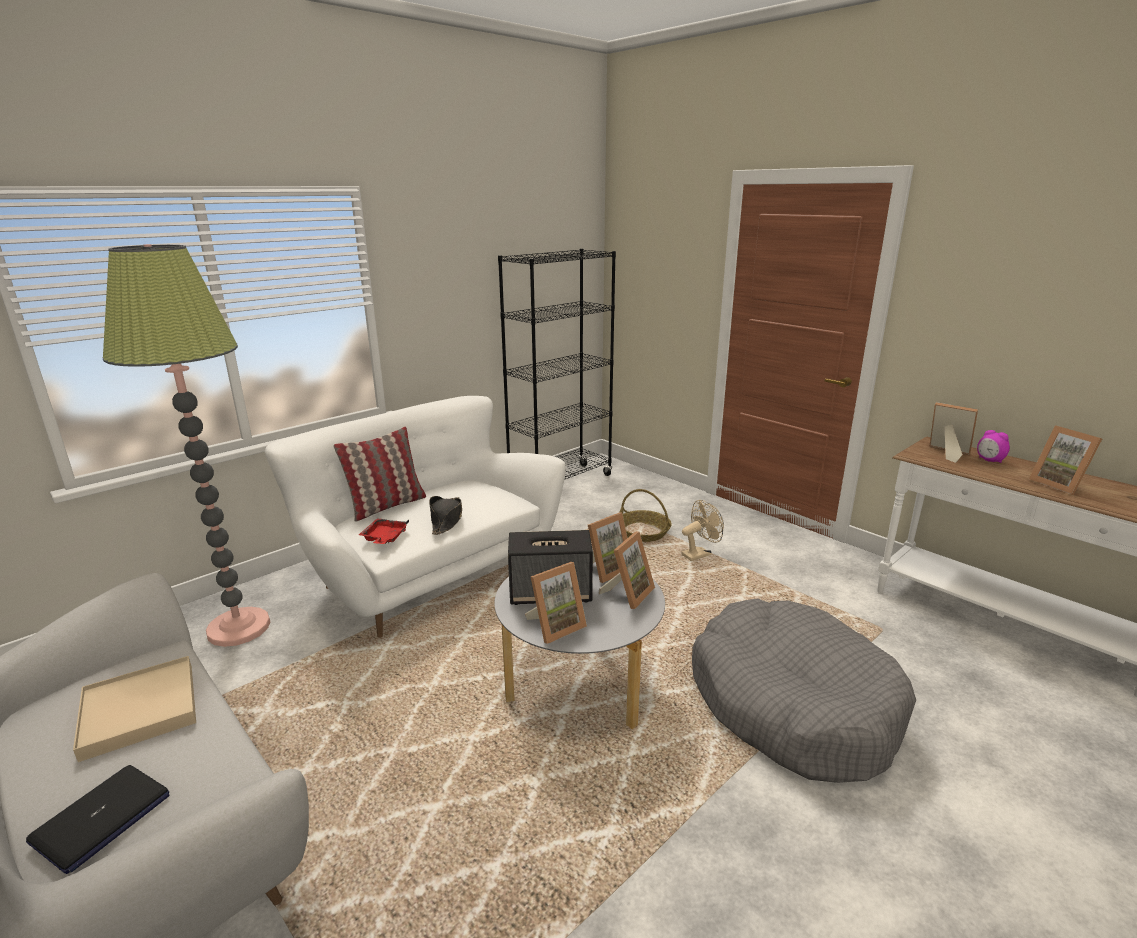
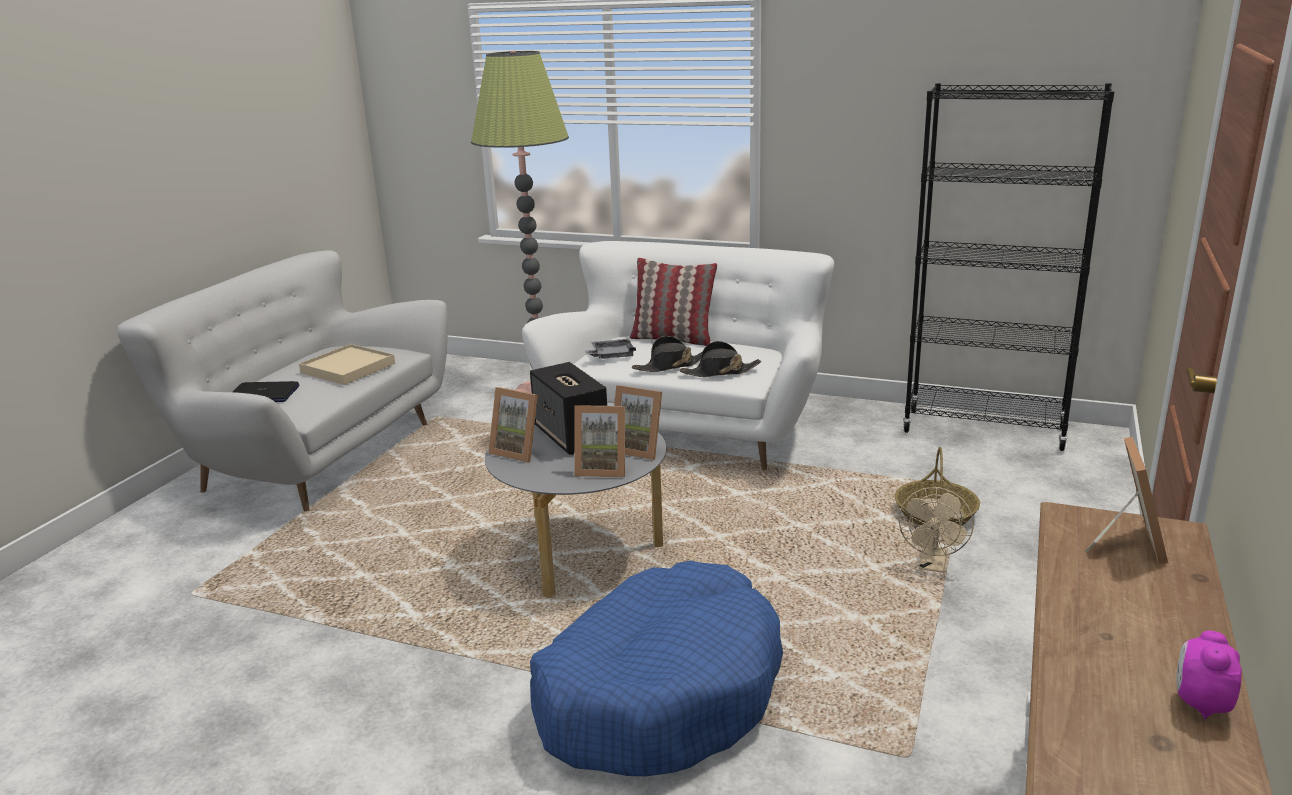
camera: 65 degrees right, 0 degrees up
red tray [359,518,409,544] -> grey tray [585,339,636,359]
beige fan [681,500,724,561] -> beige fan turned 75 degrees clockwise [899,487,974,573]
grey dog bed [692,598,916,783] -> blue dog bed [530,560,783,776]
alarm clock [977,430,1010,463] -> alarm clock moved to [1177,631,1242,719]
picture frame [1029,425,1102,495] -> none
none -> black hat [680,341,761,377]

